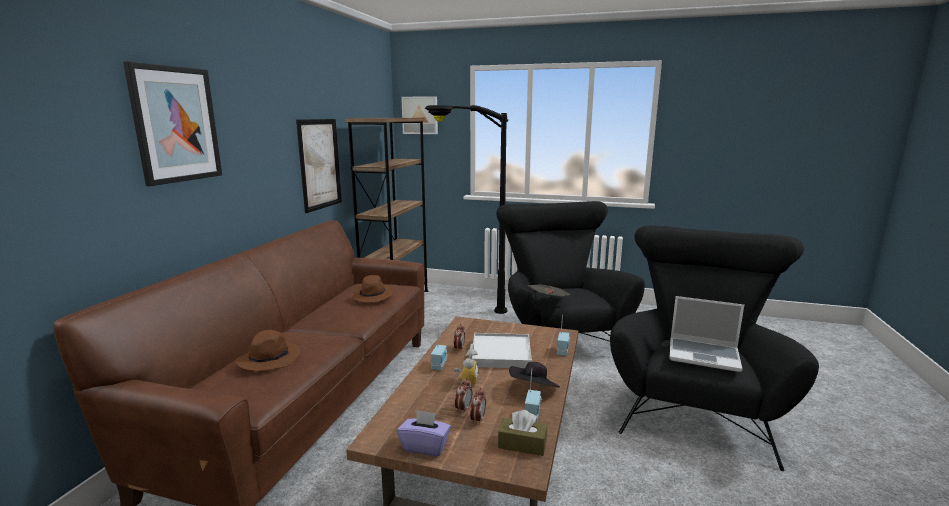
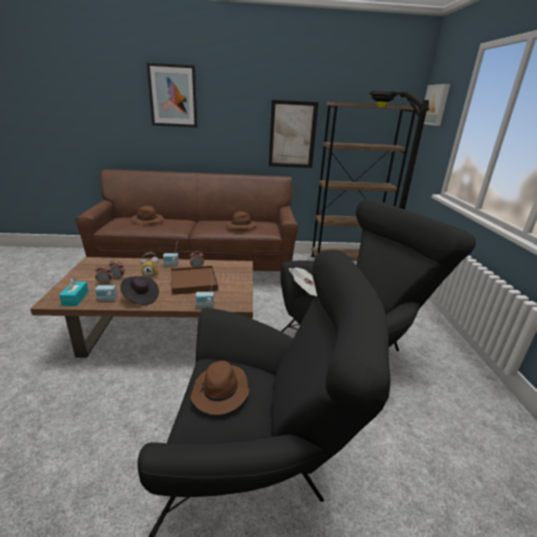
camera: 70 degrees right, 10 degrees up
purple tissue box [397,410,451,456] -> none
white tray [472,333,532,368] -> brown tray [171,266,218,295]
brown tissue box [498,410,547,456] -> turquoise tissue box [59,277,89,306]
laptop [670,296,744,372] -> brown hat [191,361,249,415]

